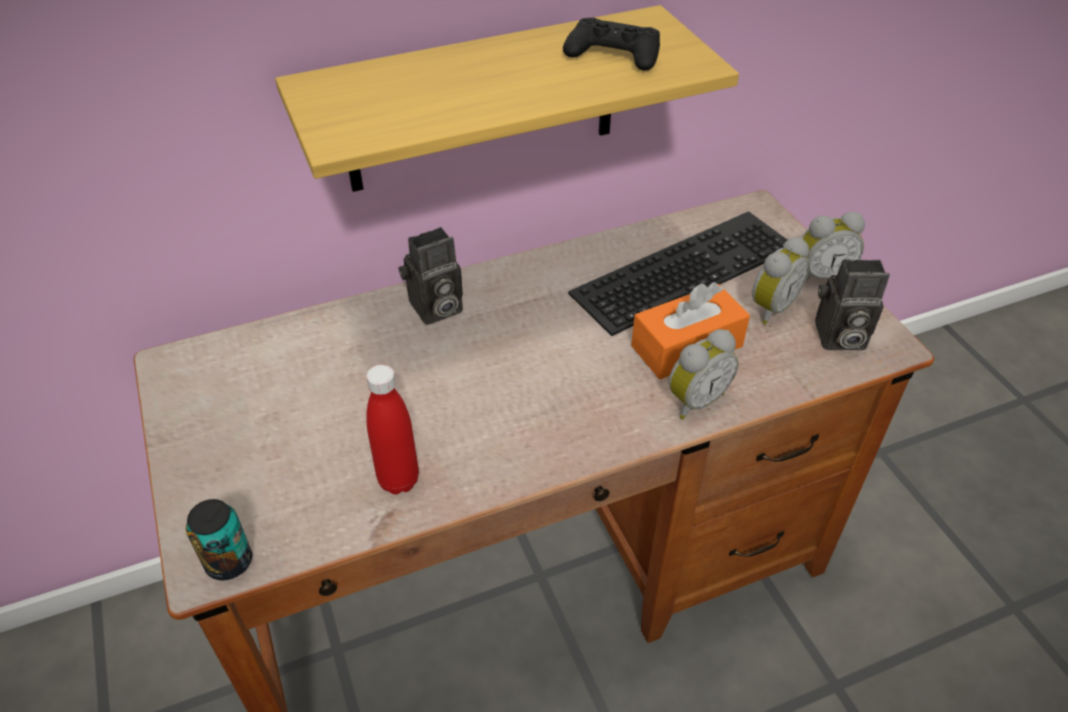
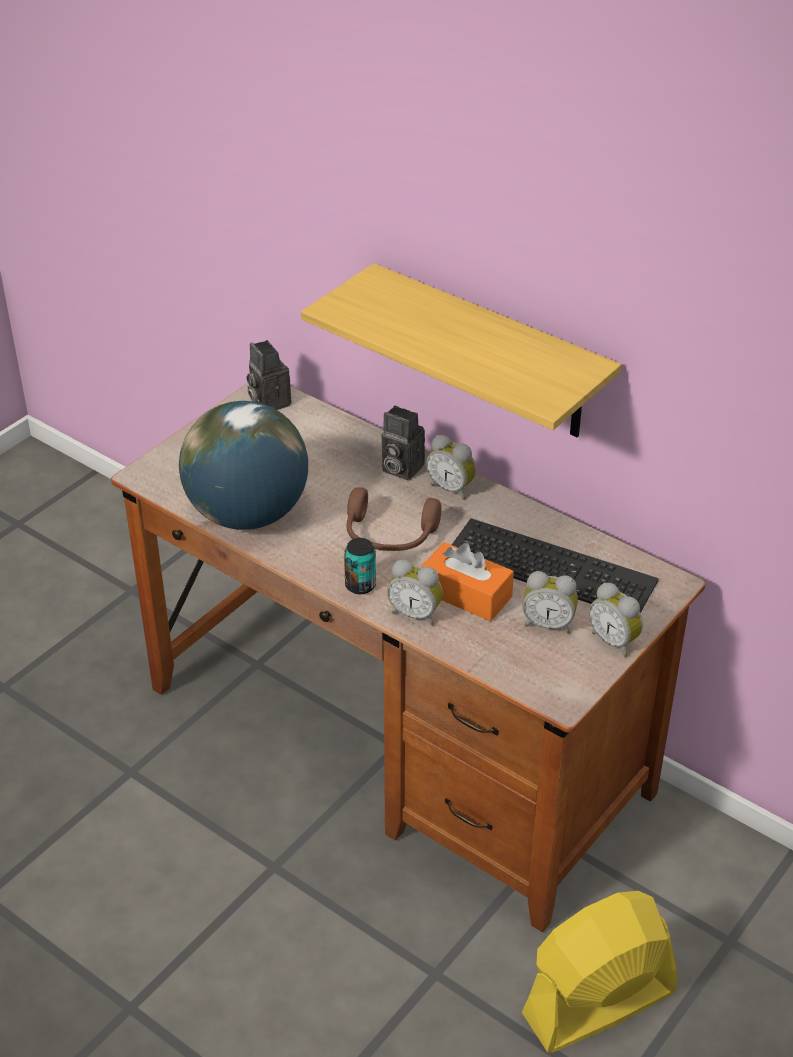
camera: 60 degrees right, 5 degrees down
can [186,499,252,581] -> can moved to [344,538,376,594]
red bottle [366,365,419,494] -> globe [179,401,308,530]
black game controller [563,17,660,71] -> none
camera [815,259,890,350] -> camera moved to [247,340,291,410]
none -> brown headphones [346,487,441,551]
none -> alarm clock [426,435,476,500]
none -> yellow fan [522,891,677,1053]

